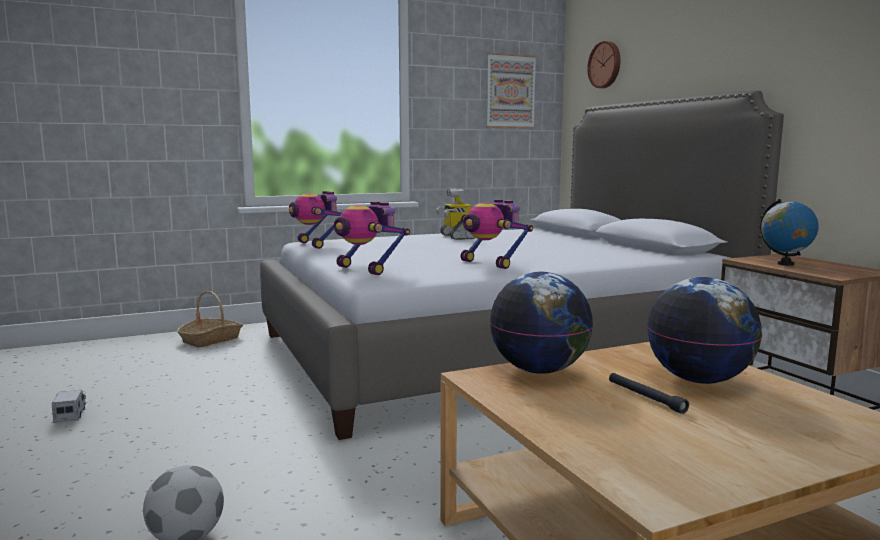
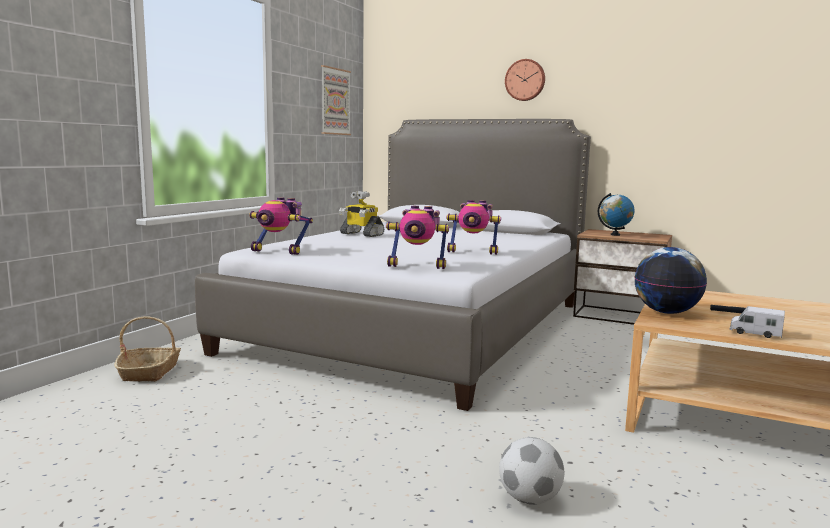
camera: 40 degrees left, 0 degrees up
toy truck [51,390,86,423] -> toy truck moved to [730,306,785,338]
wall clock [587,41,621,88] -> wall clock moved to [505,59,545,101]
globe [647,277,762,384] -> none

